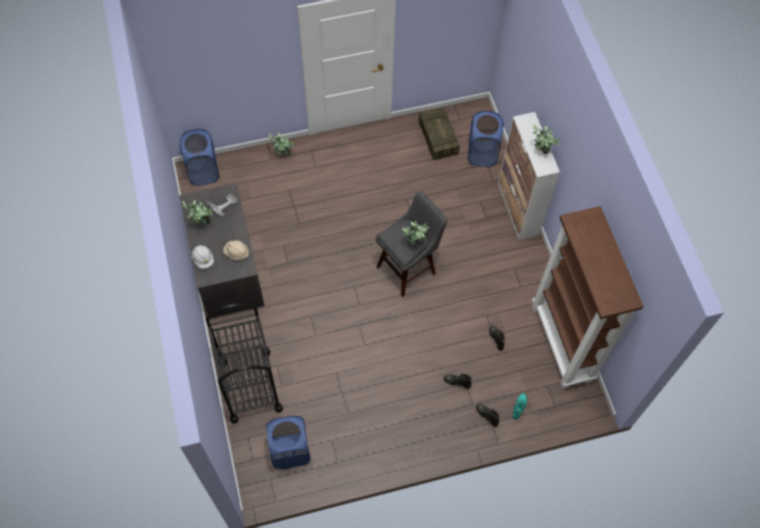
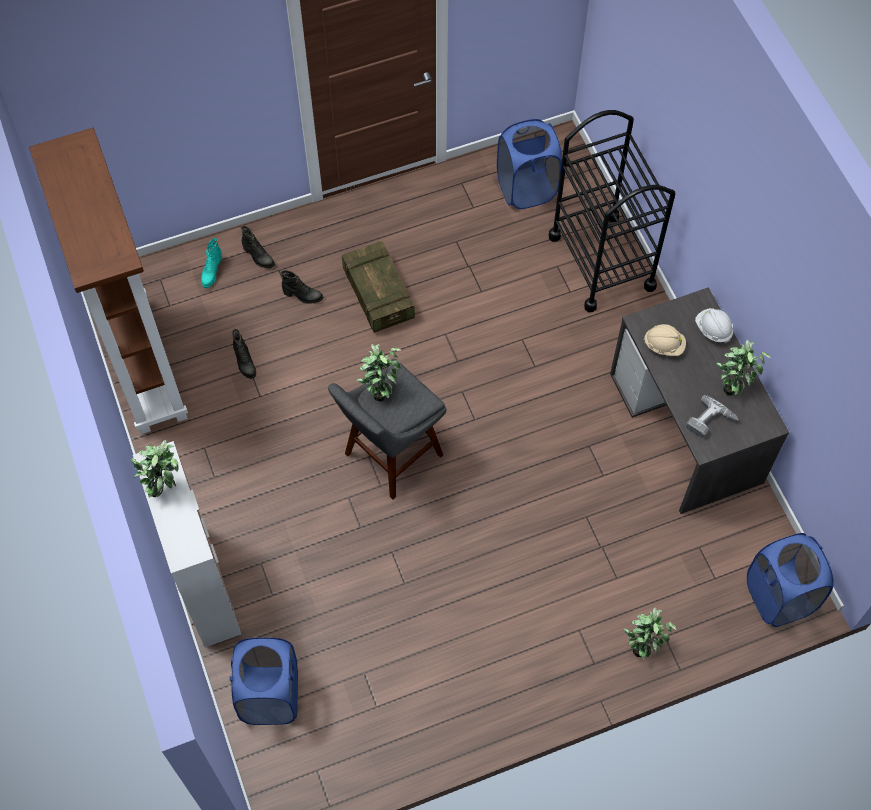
camera: 175 degrees right, 0 degrees up
crate [419,107,460,160] -> crate moved to [342,241,415,333]

